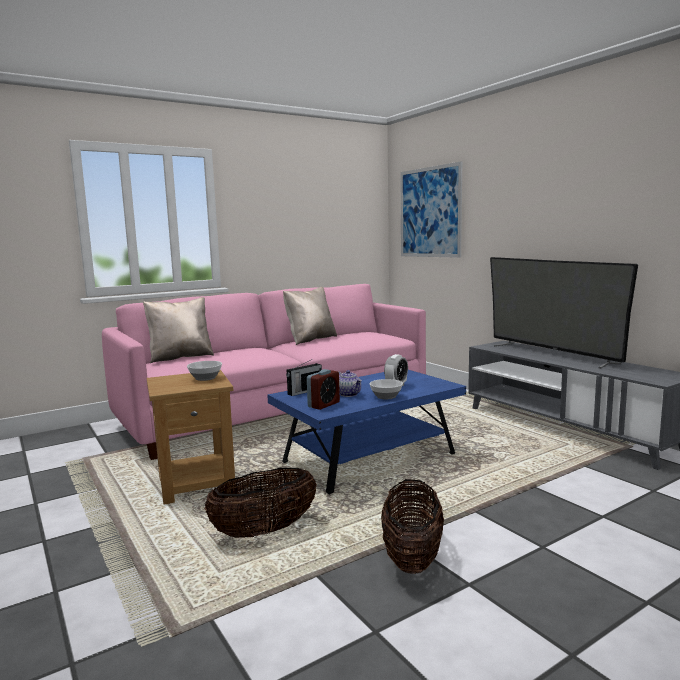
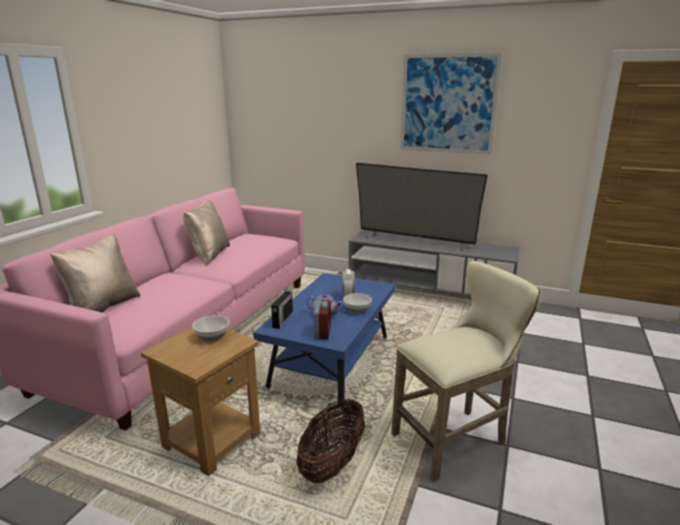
camera: 35 degrees left, 10 degrees up
basket [381,479,444,574] -> beige stool [391,261,541,482]
picture [401,161,462,258] -> picture moved to [400,52,502,154]

